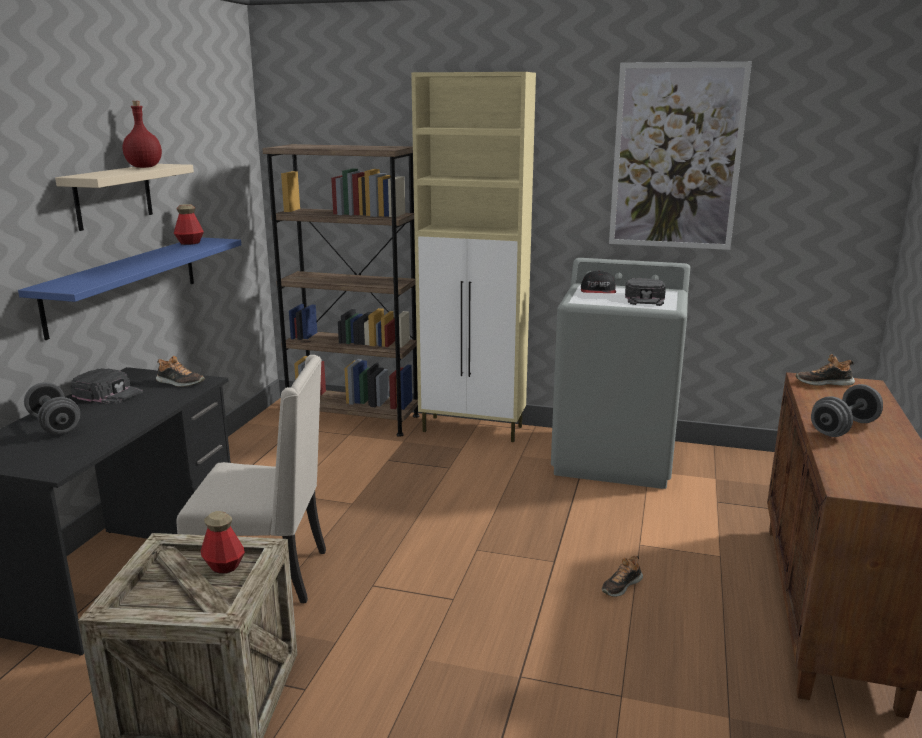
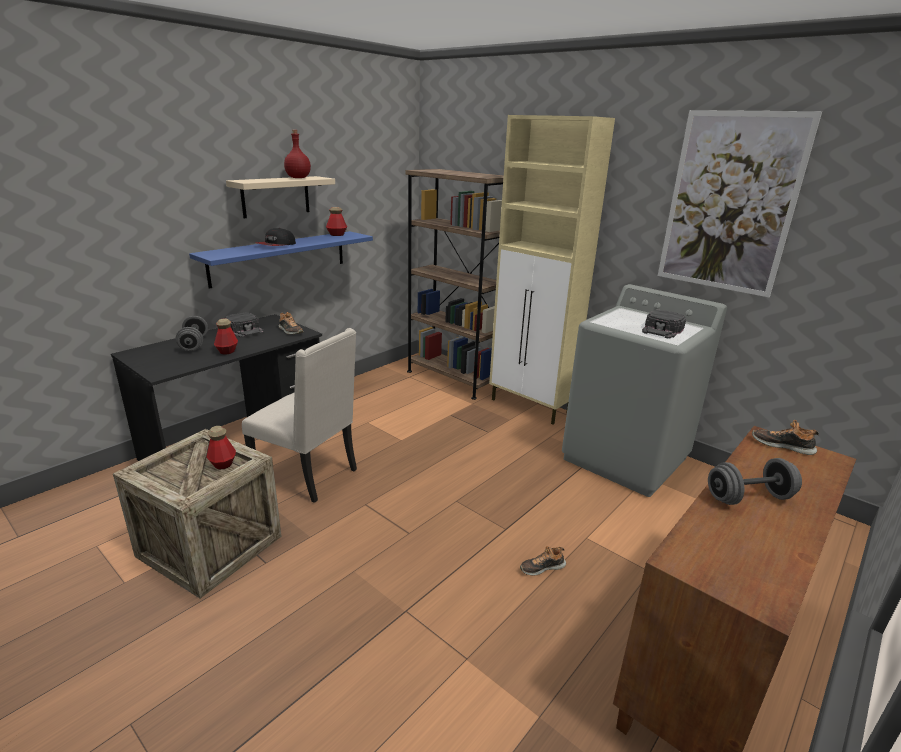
camera: 25 degrees right, 5 degrees up
cap [581,271,616,293] -> cap moved to [255,228,296,246]
none -> bottle [214,318,238,355]

